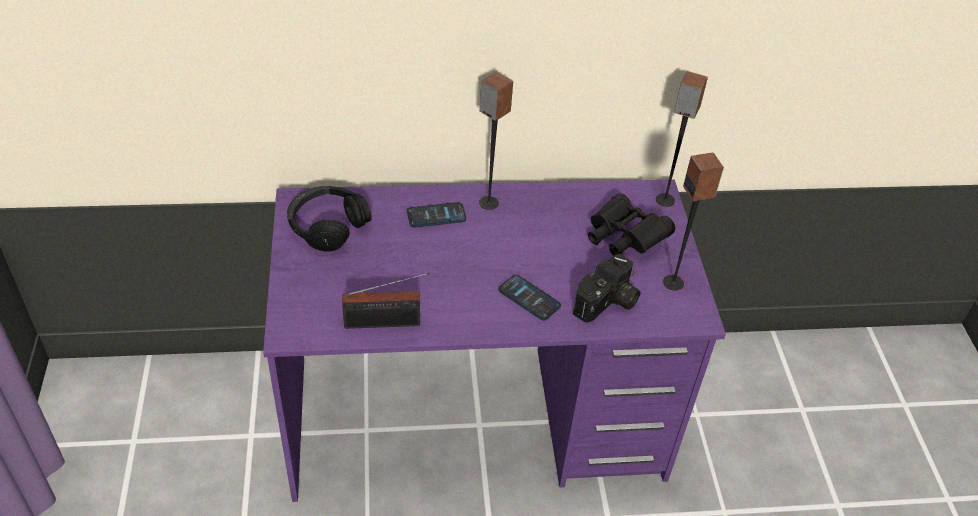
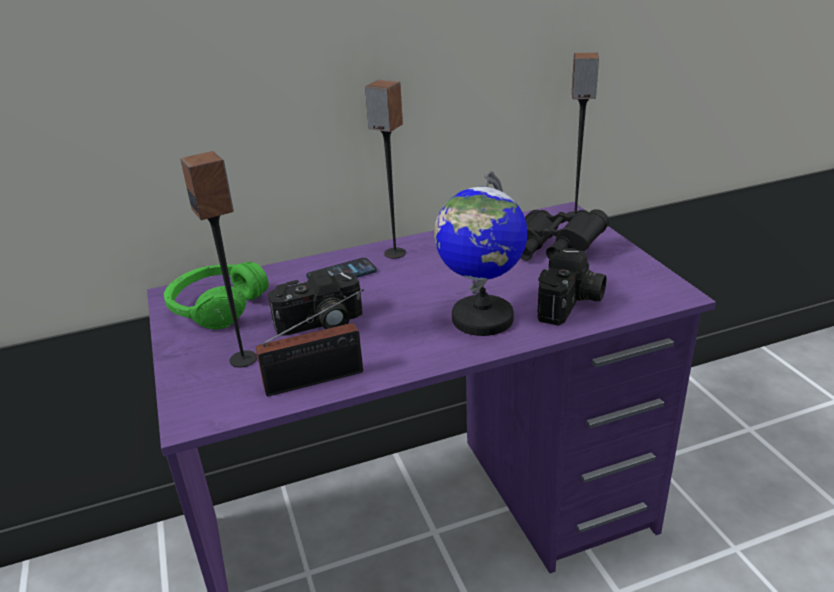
camera: 10 degrees left, 15 degrees down
black headphones [287,186,372,252] -> green headphones [164,261,269,329]
phone [498,274,561,321] -> globe [434,171,527,336]
speaker [663,152,724,291] -> speaker moved to [180,151,257,368]
none -> camera [268,269,362,336]

